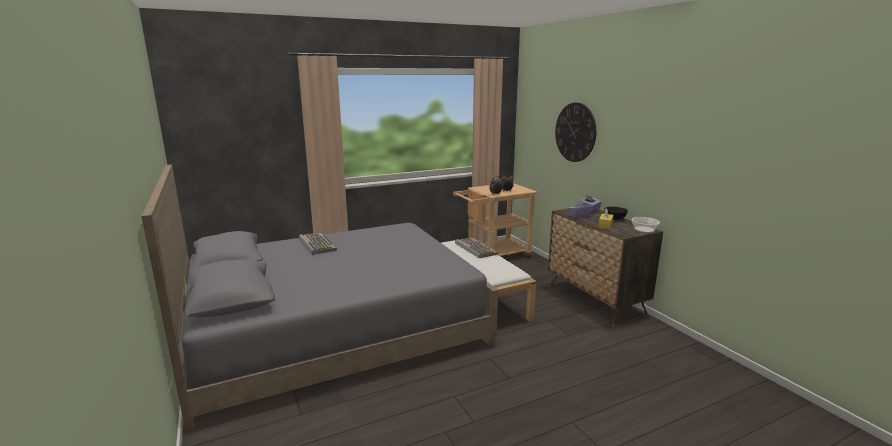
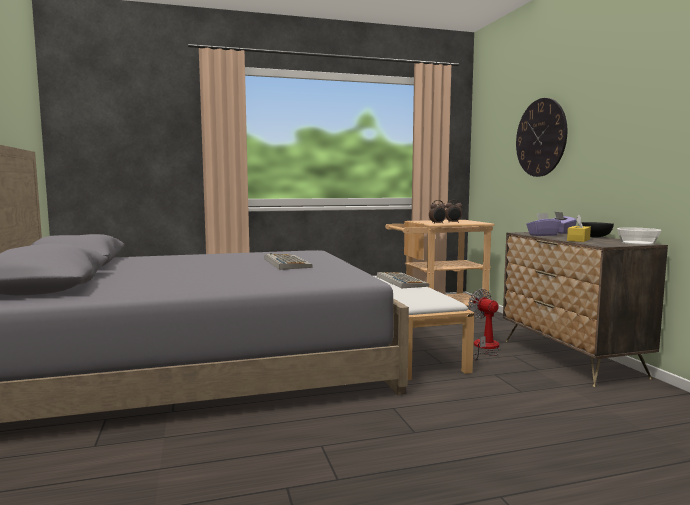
camera: 10 degrees right, 10 degrees down
keyboard [299,233,337,255] -> keyboard moved to [265,253,313,270]
none -> fan [468,289,501,360]

